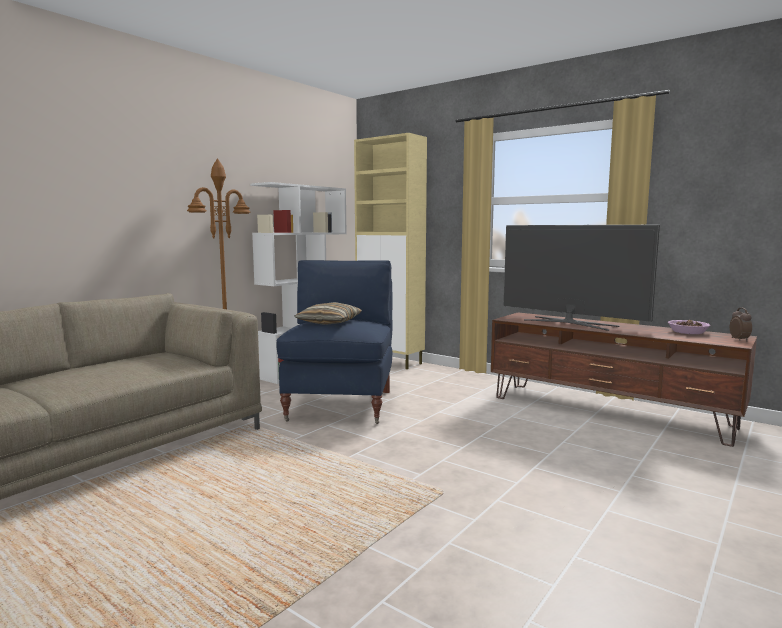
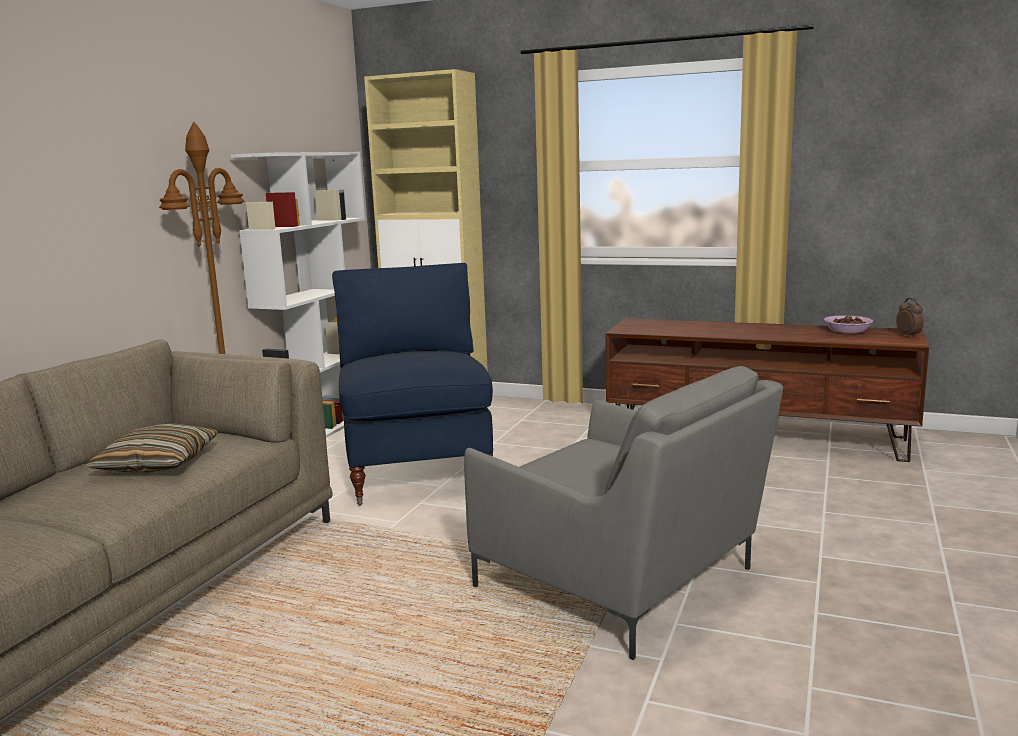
camera: 15 degrees left, 5 degrees up
pillow [294,302,362,325] -> pillow moved to [85,424,218,473]
television [504,225,660,331] -> none
none -> grey armchair [464,366,783,660]

